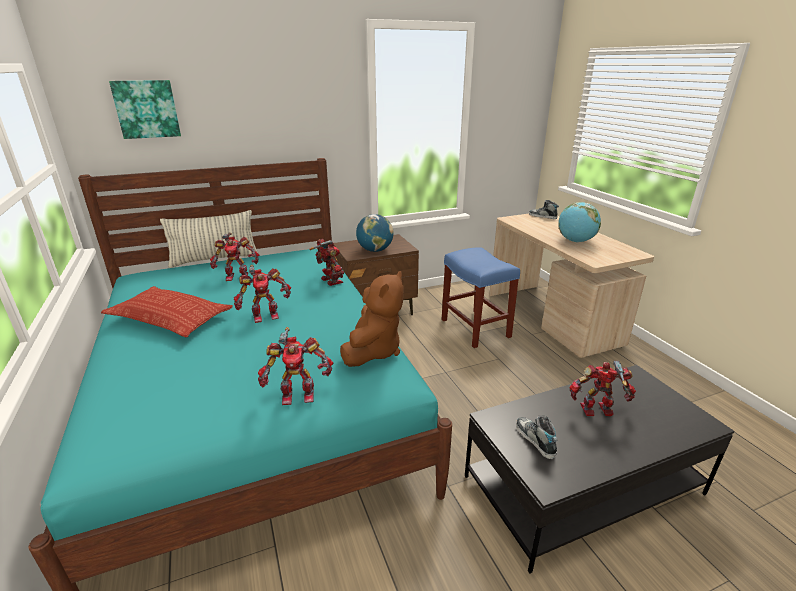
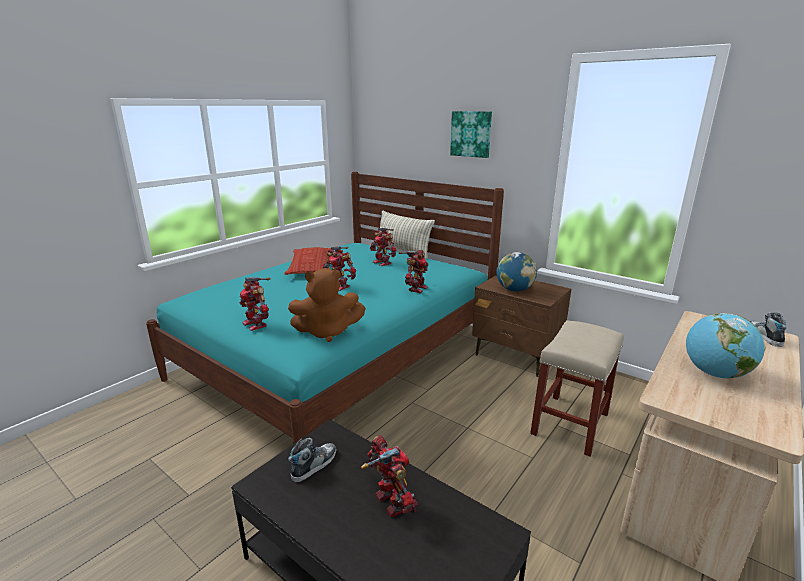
camera: 60 degrees right, 5 degrees down
picture [109,80,181,139] -> picture moved to [450,111,492,158]
blue stool [442,247,520,348] -> beige stool [530,320,623,456]

